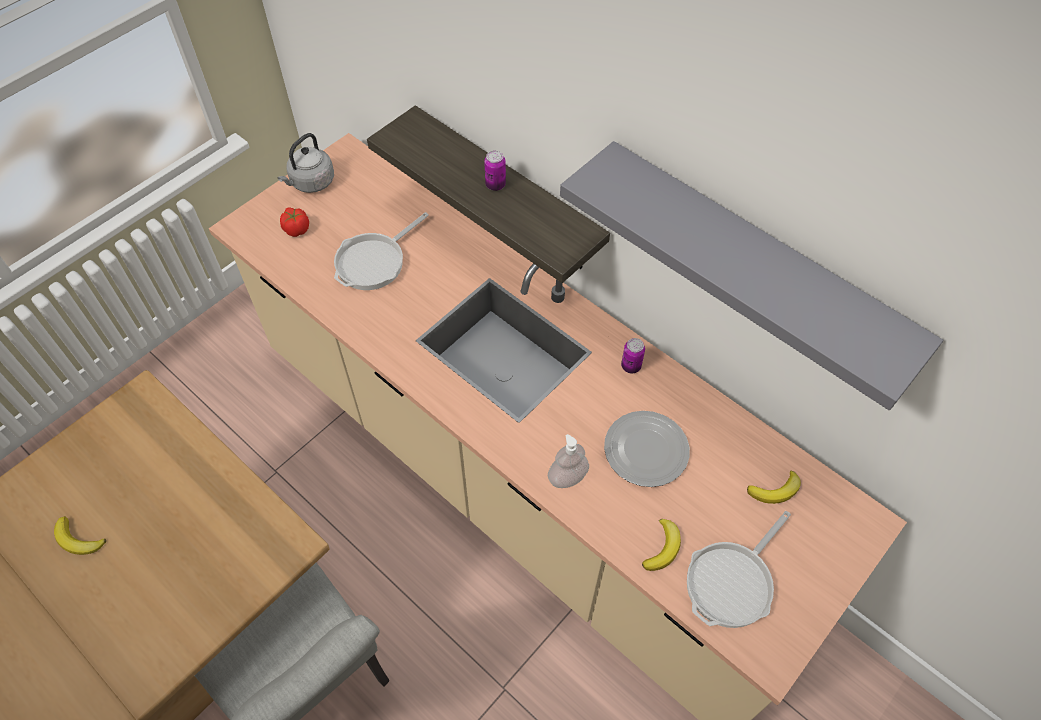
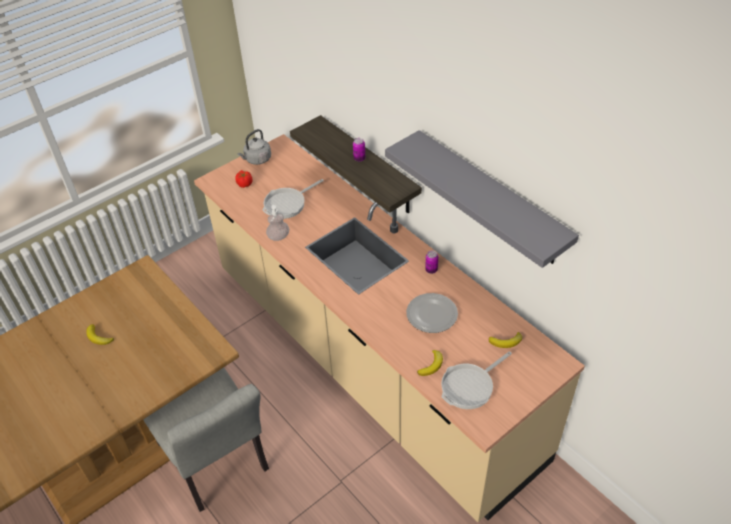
camera: 10 degrees right, 10 degrees down
soap dispenser [548,434,589,488] -> soap dispenser moved to [266,204,289,241]

